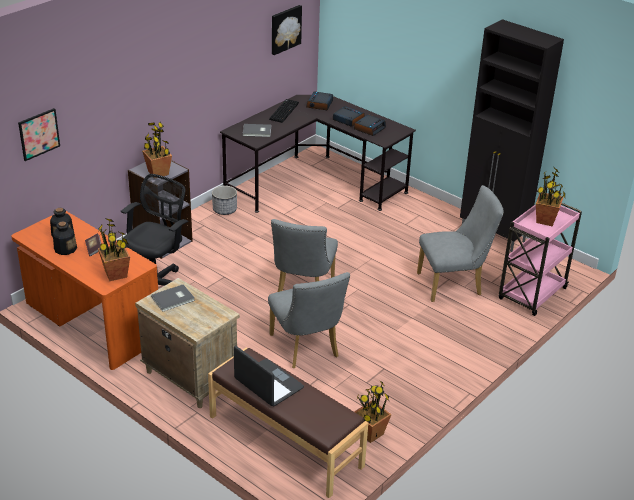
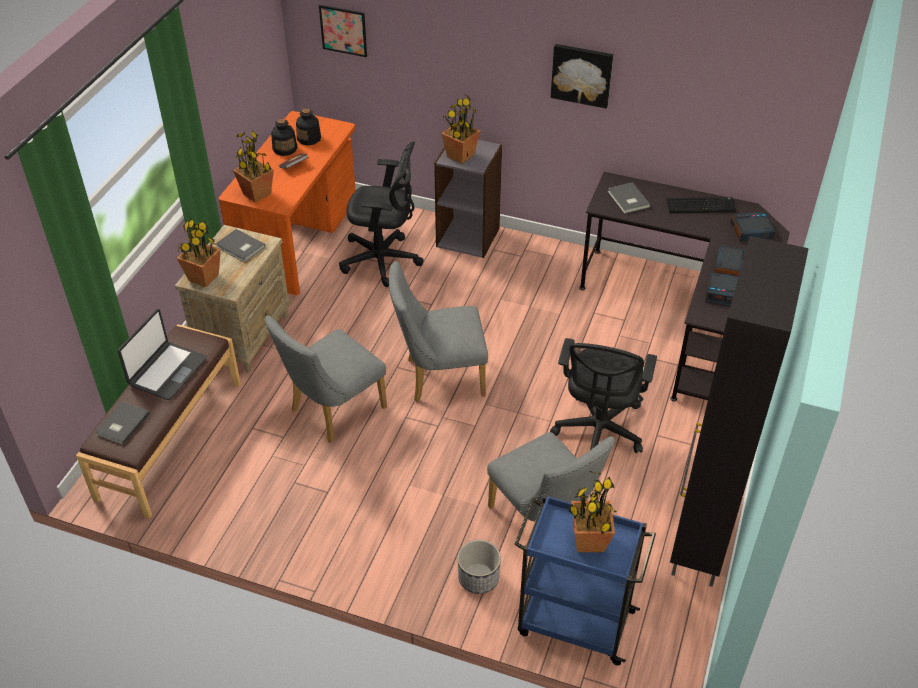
camera: 70 degrees right, 10 degrees up
planter [212,186,237,215] -> planter moved to [457,540,501,594]
picture [272,5,302,55] -> picture moved to [551,44,613,108]
potted plant [354,381,392,443] -> potted plant moved to [177,219,221,287]
pink cart [499,203,582,316] -> blue cart [514,494,656,665]
none -> grey book [95,401,150,445]
none -> black office chair [550,338,657,453]

